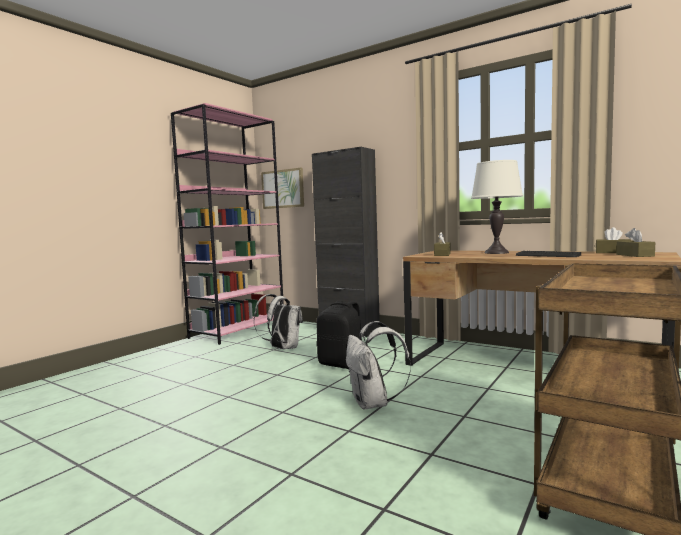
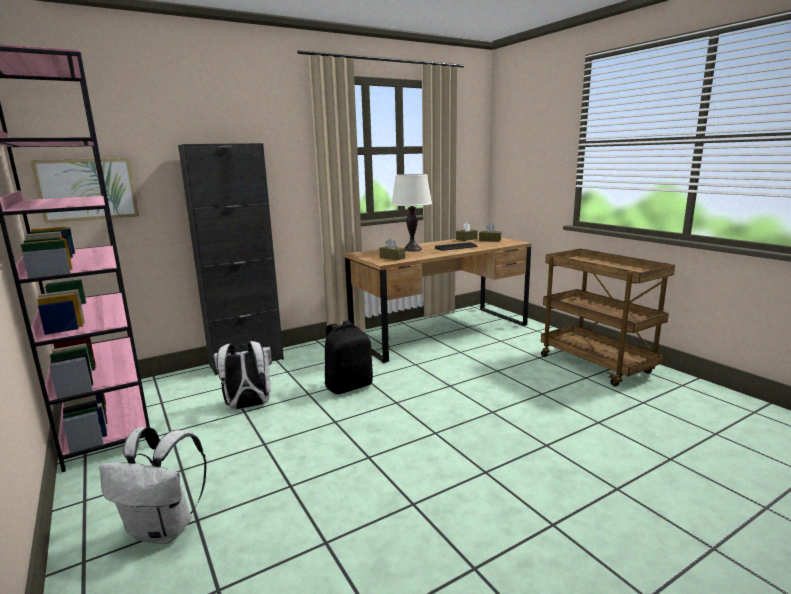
camera: 65 degrees left, 10 degrees up
white backpack [346,321,411,410] -> white backpack moved to [100,427,207,544]

